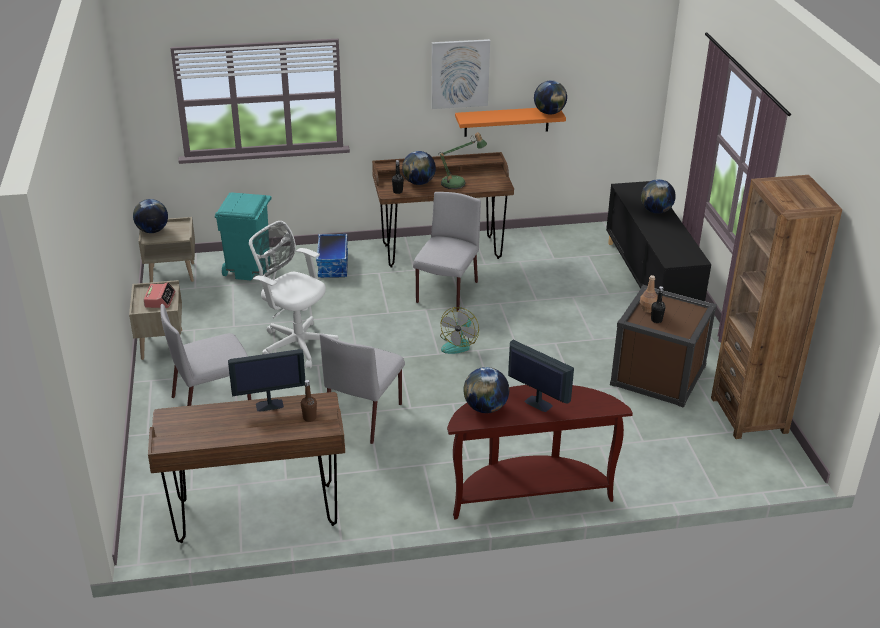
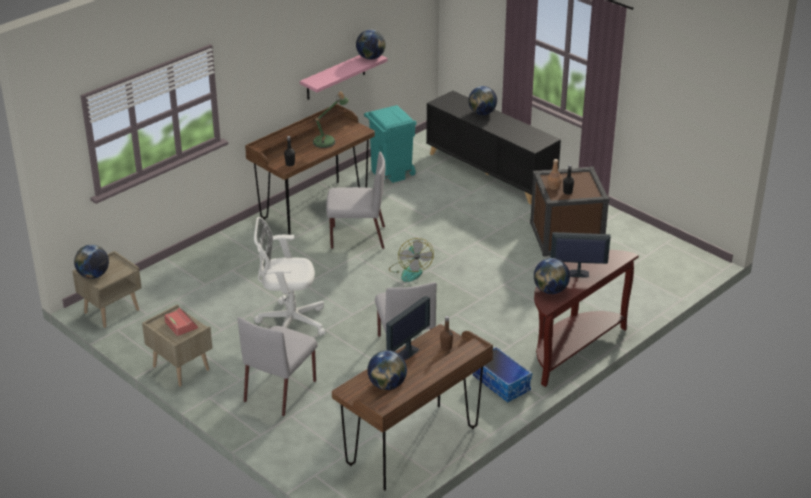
camera: 35 degrees left, 0 degrees up
turquoise trash can [215,193,272,281] -> turquoise trash can moved to [364,105,416,183]
storage box [316,234,348,278] -> storage box moved to [473,346,532,402]
globe [402,151,436,185] -> globe moved to [367,350,407,390]
grey chair [413,192,481,311] -> grey chair turned 105 degrees clockwise [326,152,385,249]
picture [431,39,490,109] -> none
orange shelf [455,108,566,137] -> pink shelf [300,55,388,100]
brown bookcase [711,175,842,439] -> none

